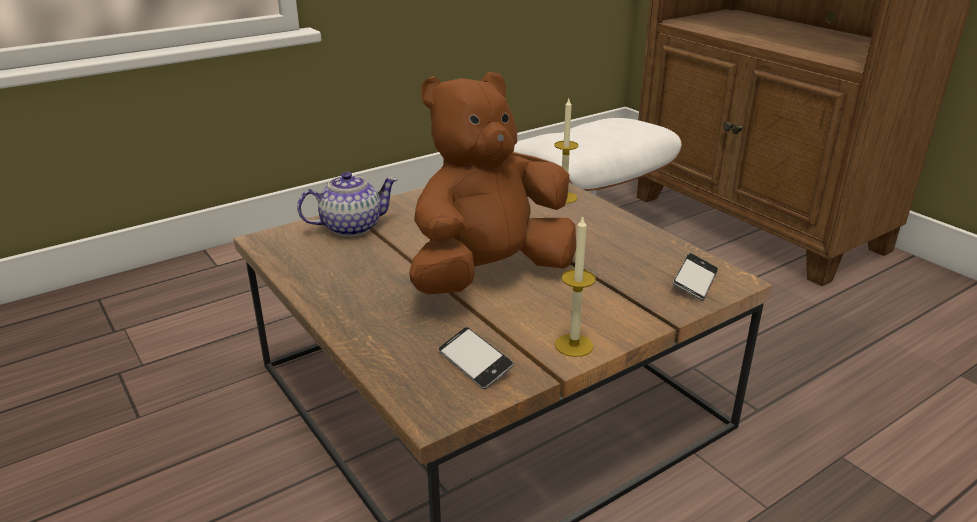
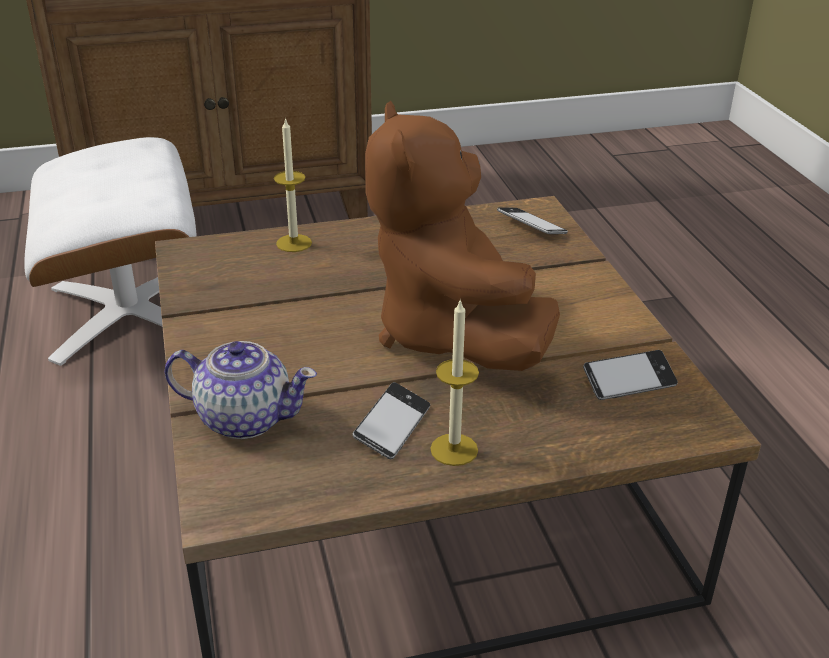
camera: 70 degrees left, 5 degrees up
teapot [297,172,398,237] -> teapot turned 105 degrees clockwise [165,341,317,439]
candle [555,216,596,357] -> candle moved to [430,298,479,466]
none -> phone [352,382,430,459]

